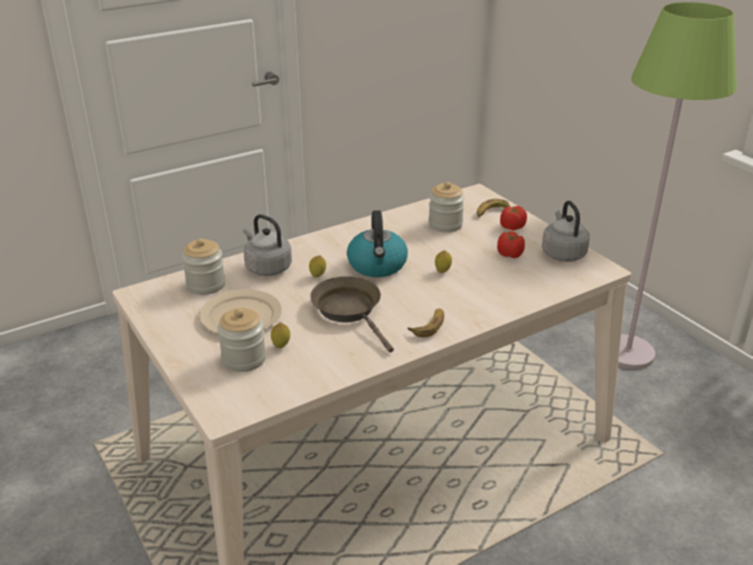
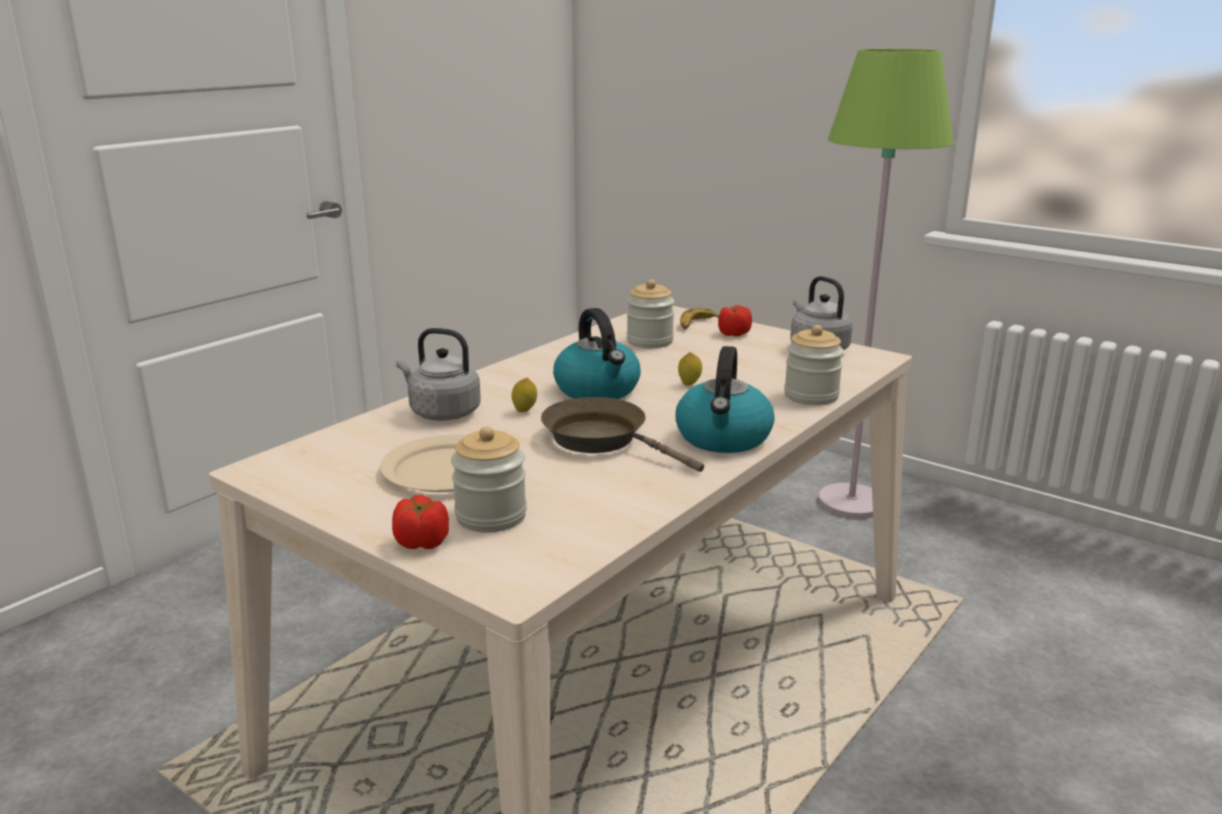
camera: 20 degrees left, 10 degrees down
jar [182,238,225,295] -> jar moved to [784,325,844,405]
lemon [271,322,290,348] -> none
banana [408,308,444,337] -> kettle [675,346,775,453]
tomato [497,231,525,258] -> tomato moved to [392,495,449,549]

